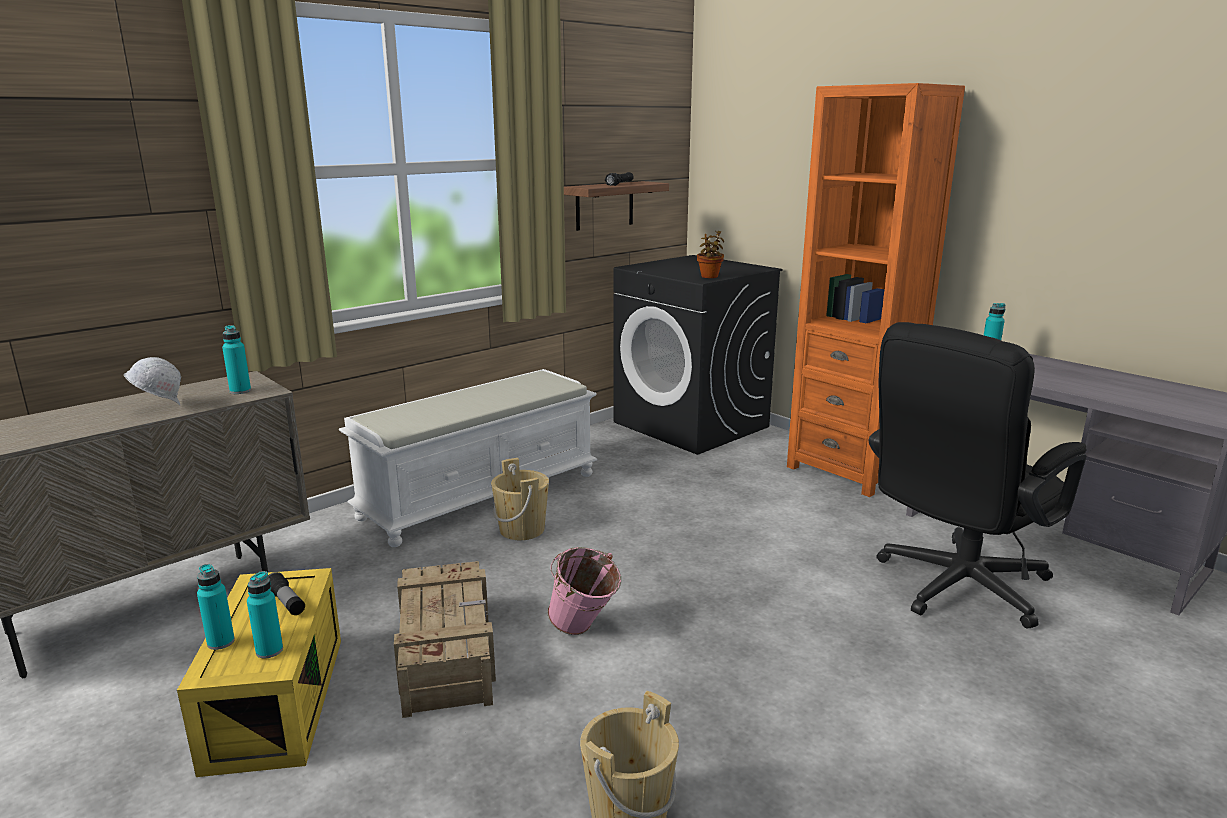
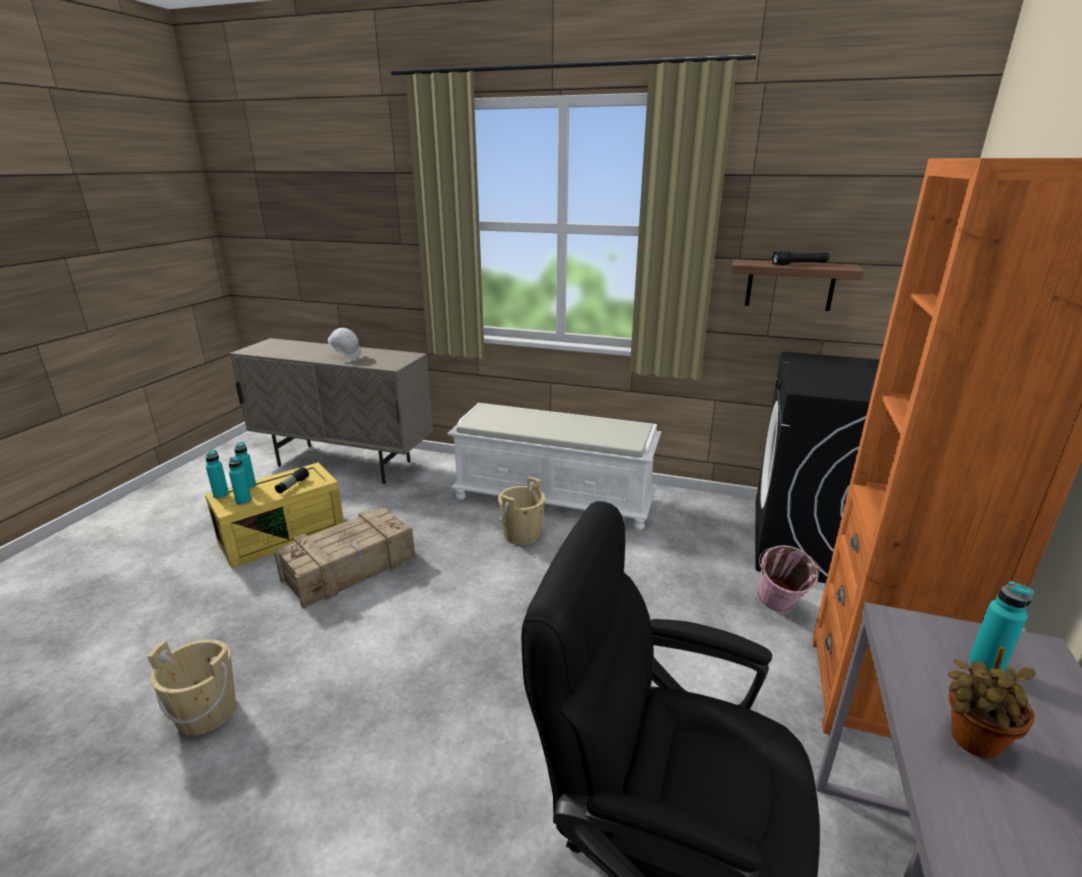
camera: 60 degrees right, 5 degrees up
turquoise bottle [222,325,251,394] -> turquoise bottle moved to [206,450,229,499]
pink bucket [547,547,621,635] -> pink bucket moved to [758,545,821,611]
potted plant [697,231,724,278] -> potted plant moved to [948,646,1035,759]

